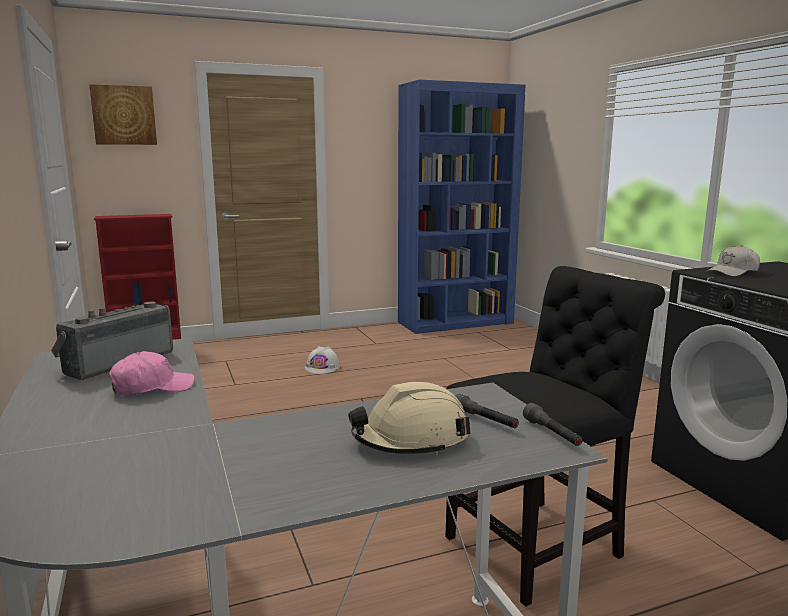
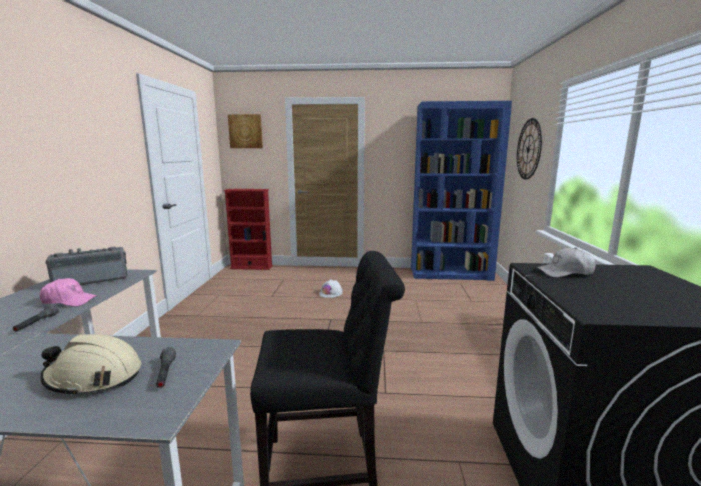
camera: 25 degrees right, 0 degrees up
grey flashlight [523,403,583,446] -> grey flashlight moved to [13,305,59,332]
none -> wall clock [517,118,542,180]

